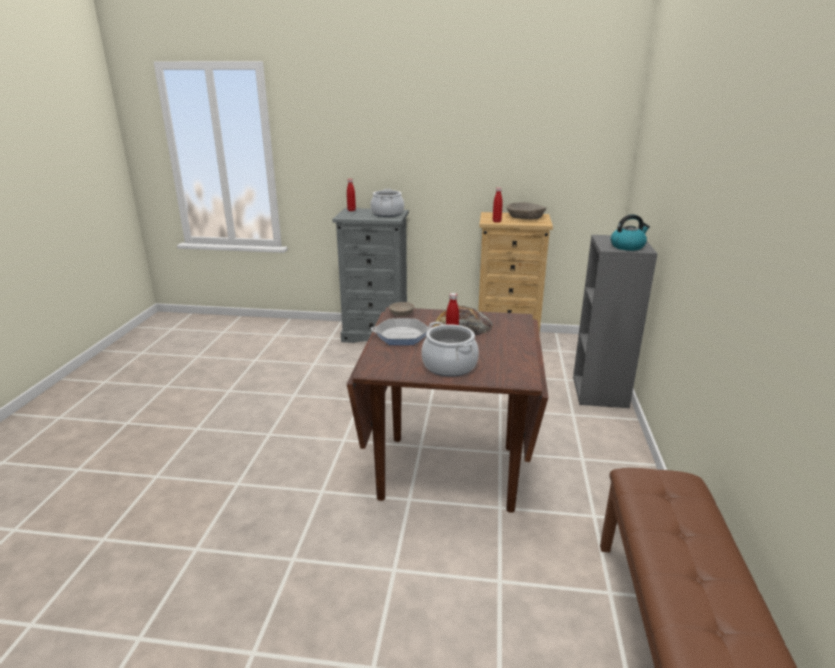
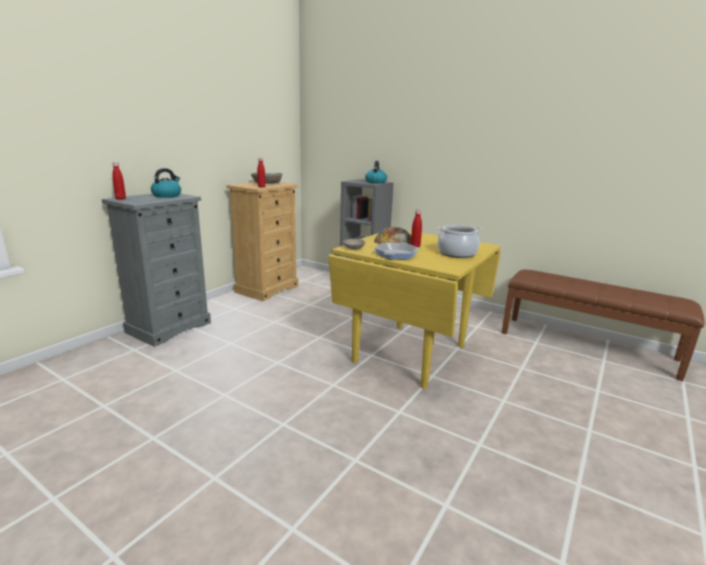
camera: 65 degrees left, 5 degrees down
brown dining table [347,307,548,513] -> yellow dining table [329,230,501,389]
cooking pot [370,189,404,217] -> kettle [151,168,181,198]

